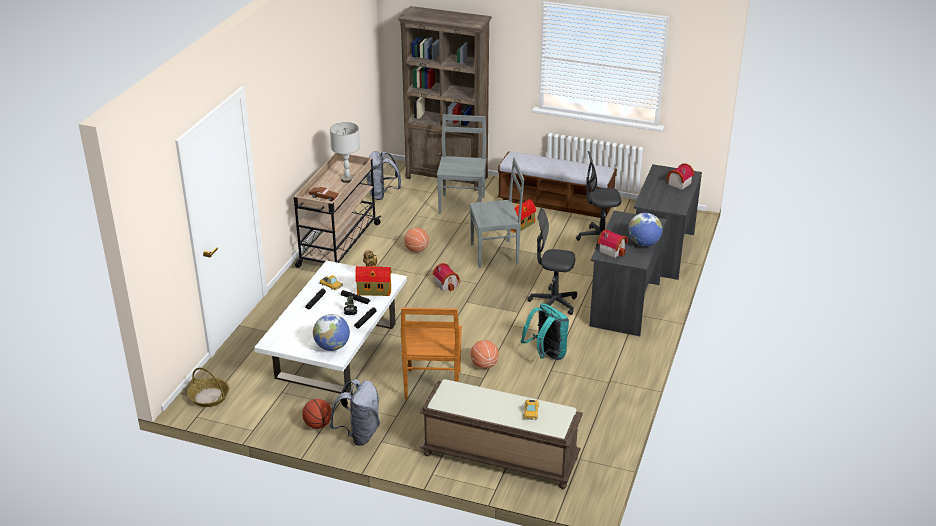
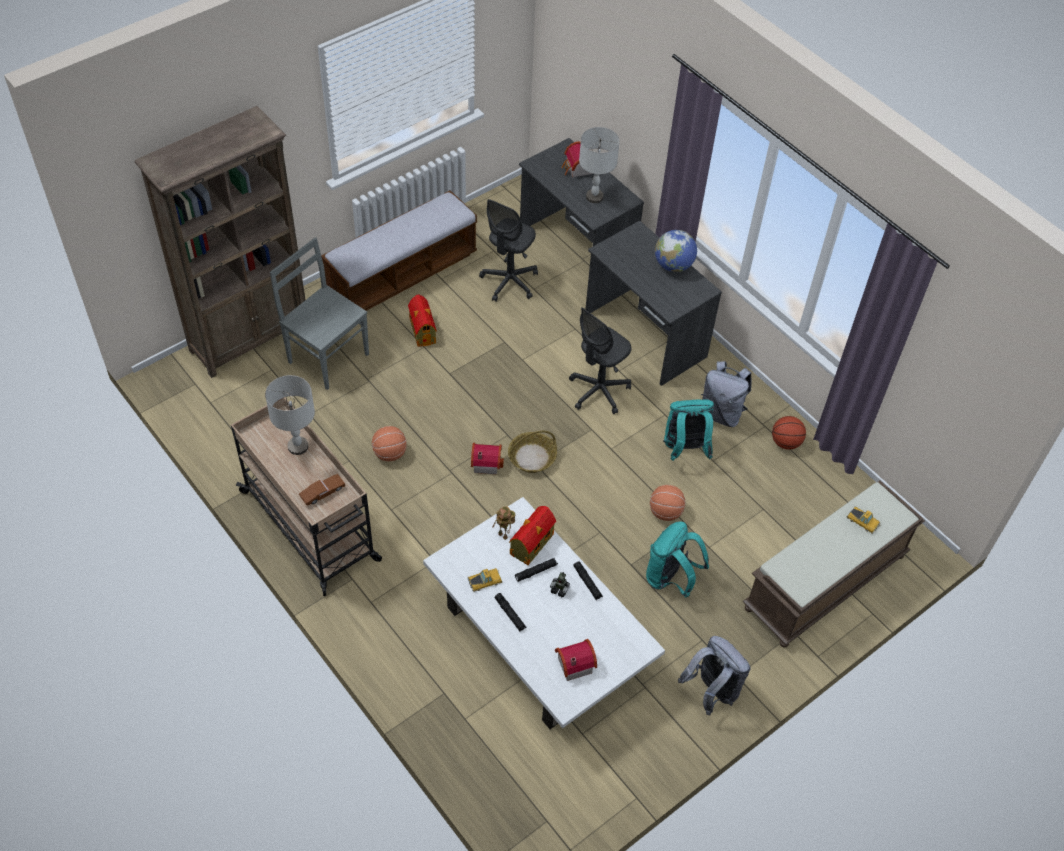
camera: 60 degrees left, 20 degrees up
basket [187,368,230,407] -> basket moved to [508,431,557,473]
basketball [302,399,331,429] -> basketball moved to [772,416,806,450]
globe [313,314,350,351] -> none
grey backpack [367,151,401,200] -> grey backpack moved to [701,361,752,427]
brown chair [401,308,462,399] -> turquoise backpack [646,521,709,597]
grey chair [470,158,524,268] -> none
toy house [597,229,628,258] -> toy house moved to [555,639,597,681]
none -> grey table lamp [579,127,620,203]

